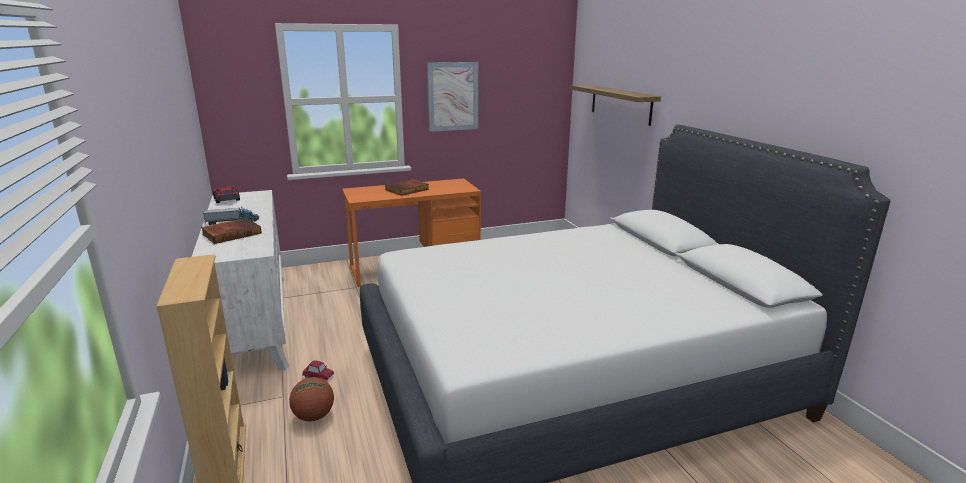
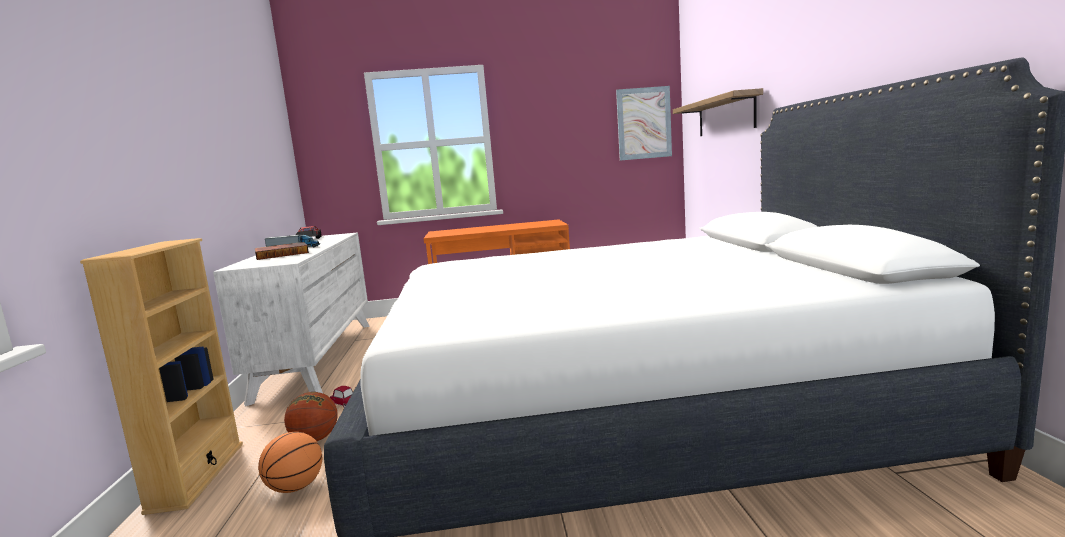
camera: 15 degrees right, 10 degrees down
book [385,179,429,196] -> none
picture [427,62,478,132] -> picture moved to [616,86,672,161]
none -> basketball [258,432,322,493]

